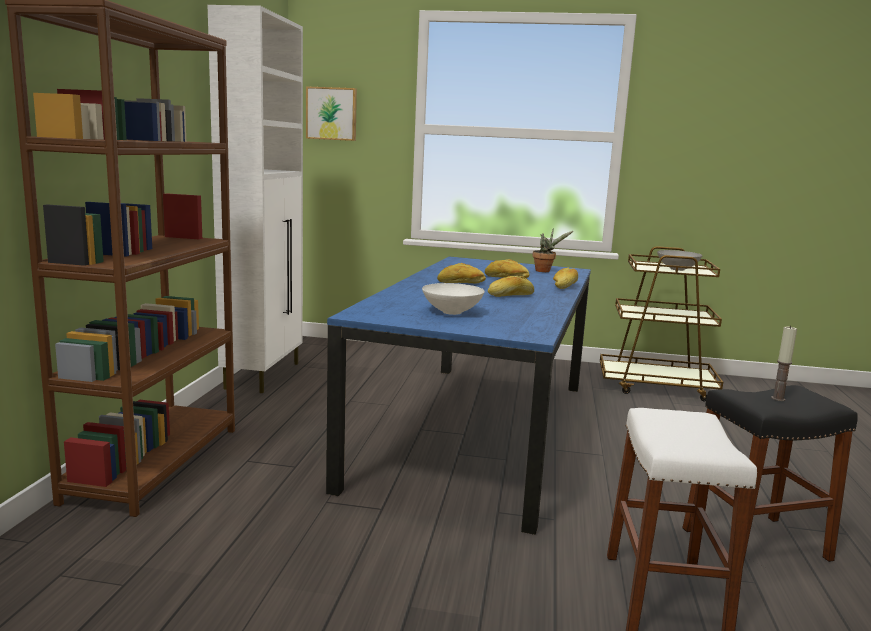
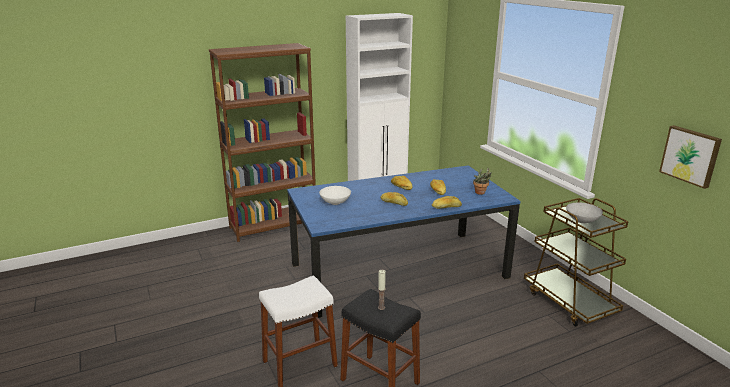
camera: 55 degrees right, 10 degrees up
picture [306,86,357,141] -> picture moved to [659,125,722,189]

